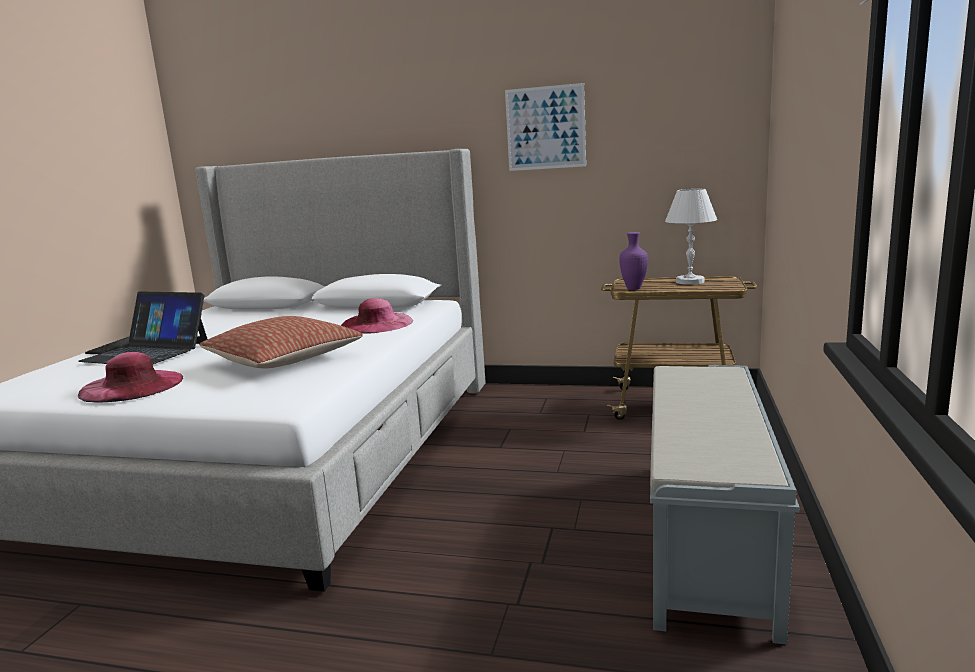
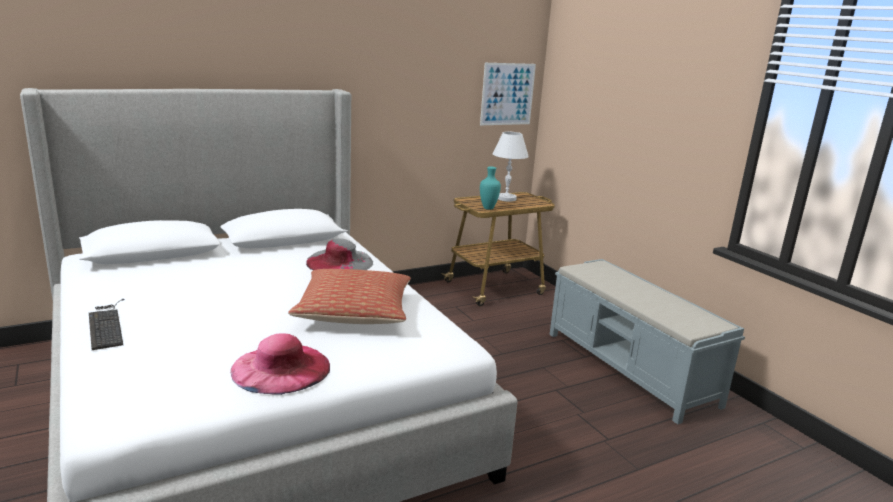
camera: 45 degrees left, 5 degrees up
laptop [78,291,207,365] -> none
pink hat [341,298,413,334] -> grey hat [306,238,373,270]
picture [505,83,586,171] -> picture moved to [480,63,536,125]
purple vase [619,232,648,290] -> turquoise vase [480,167,501,210]

